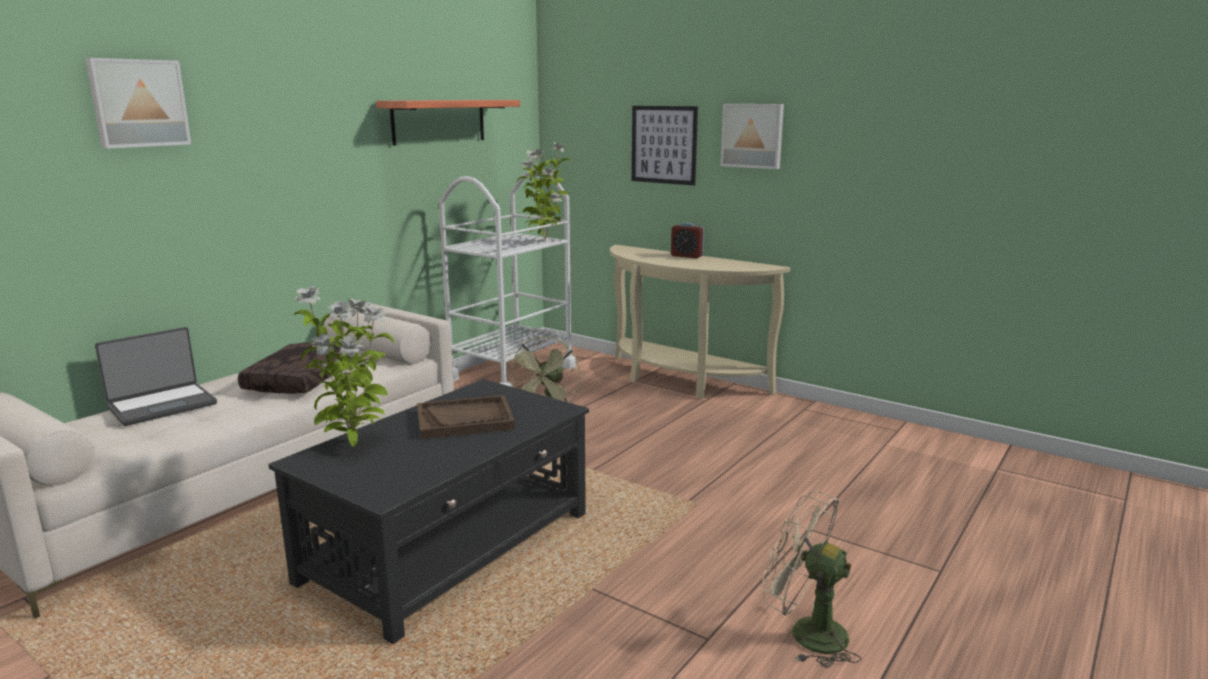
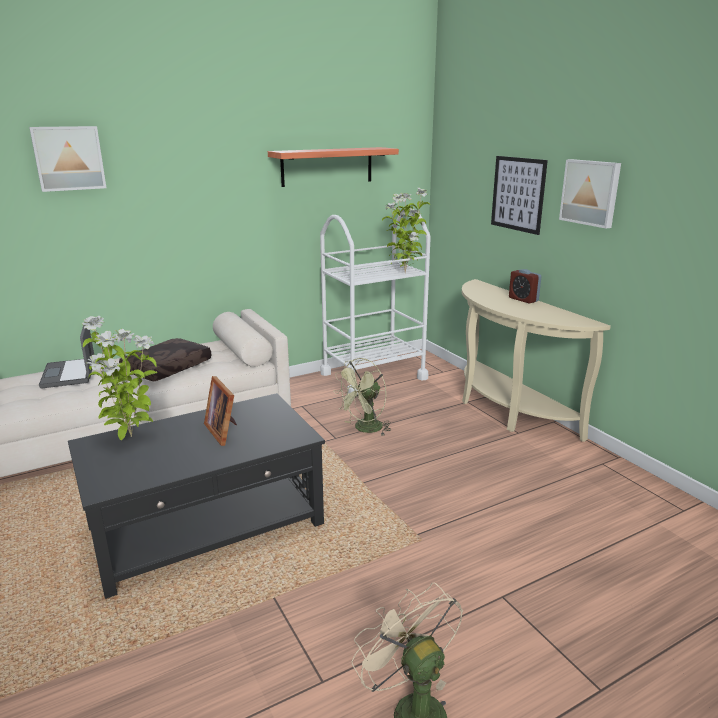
camera: 25 degrees right, 5 degrees up
laptop [95,327,217,426] -> laptop turned 90 degrees clockwise [39,322,94,388]
brown tray [417,395,515,439] -> picture frame [204,376,237,446]

